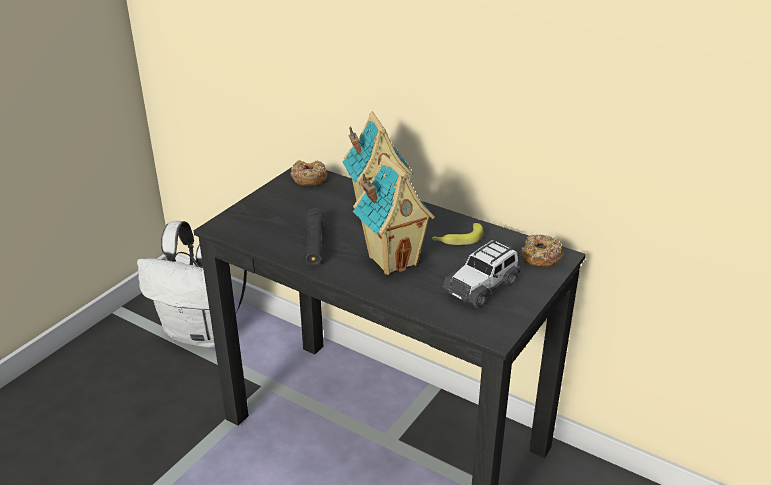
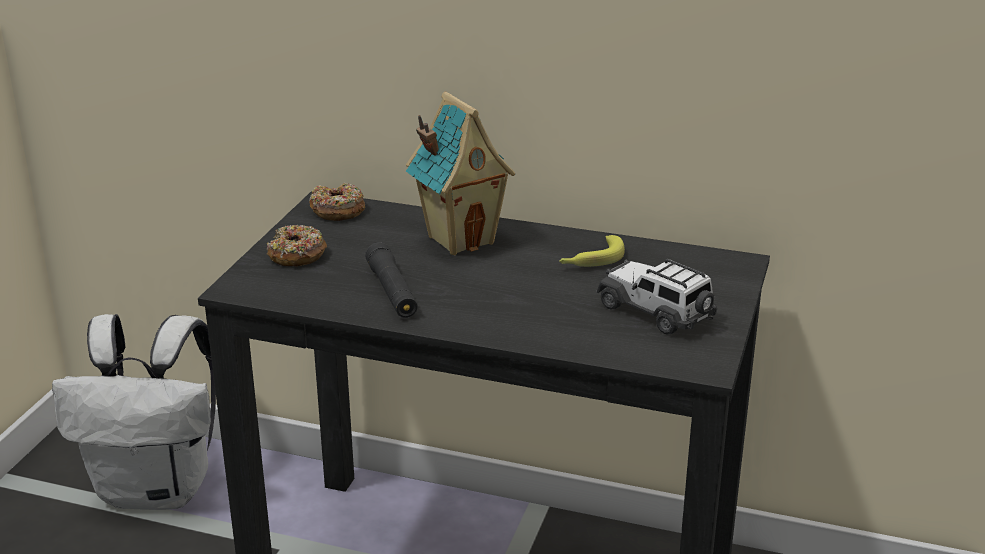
camera: 15 degrees left, 5 degrees down
toy house [353,154,435,275] -> none
toy car [443,240,520,308] -> toy car turned 105 degrees clockwise [597,259,718,334]
donut [520,235,564,267] -> donut moved to [267,225,327,266]

